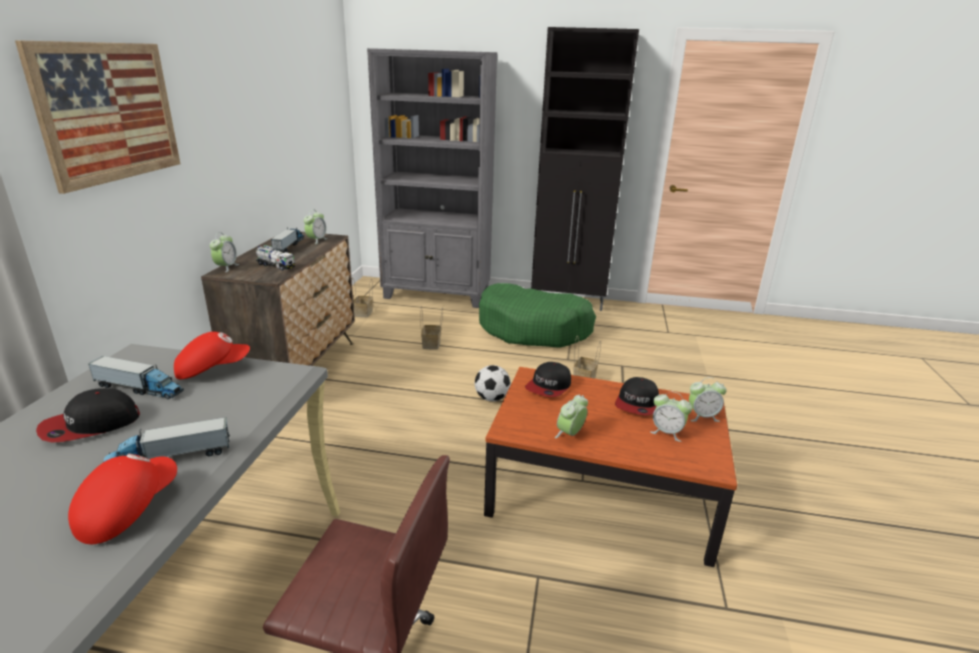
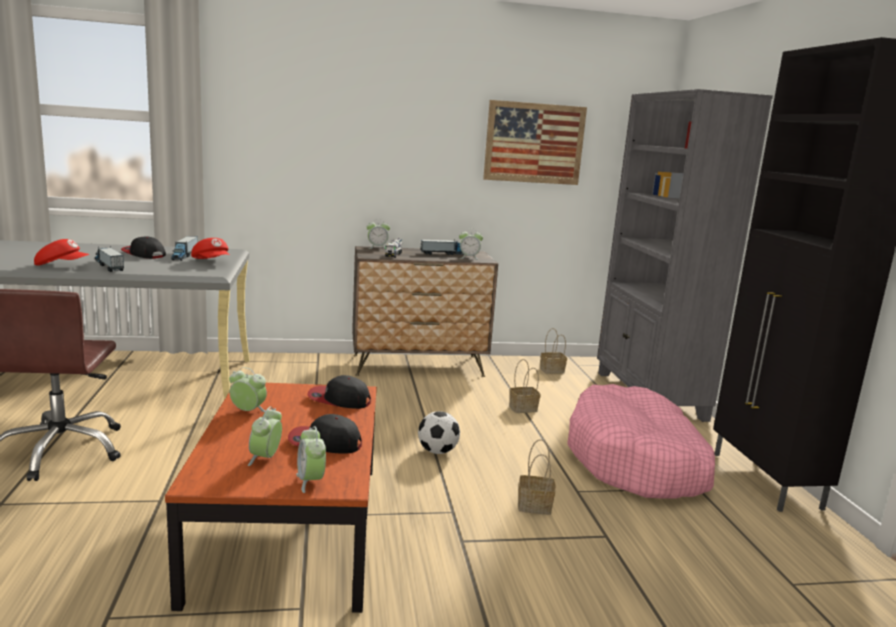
camera: 70 degrees right, 10 degrees down
picture [15,40,180,194] -> picture moved to [483,100,587,185]
green dog bed [479,283,596,348] -> pink dog bed [567,384,715,498]

